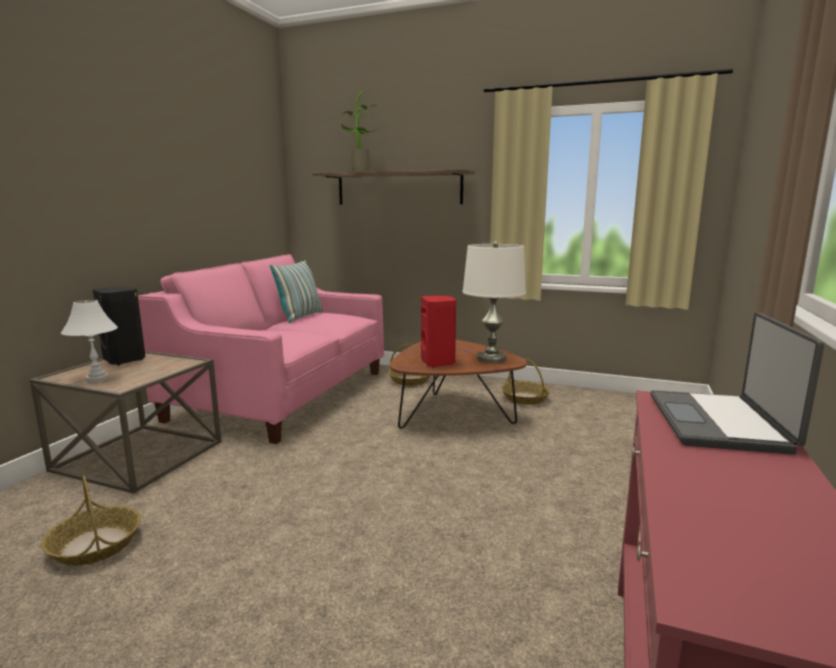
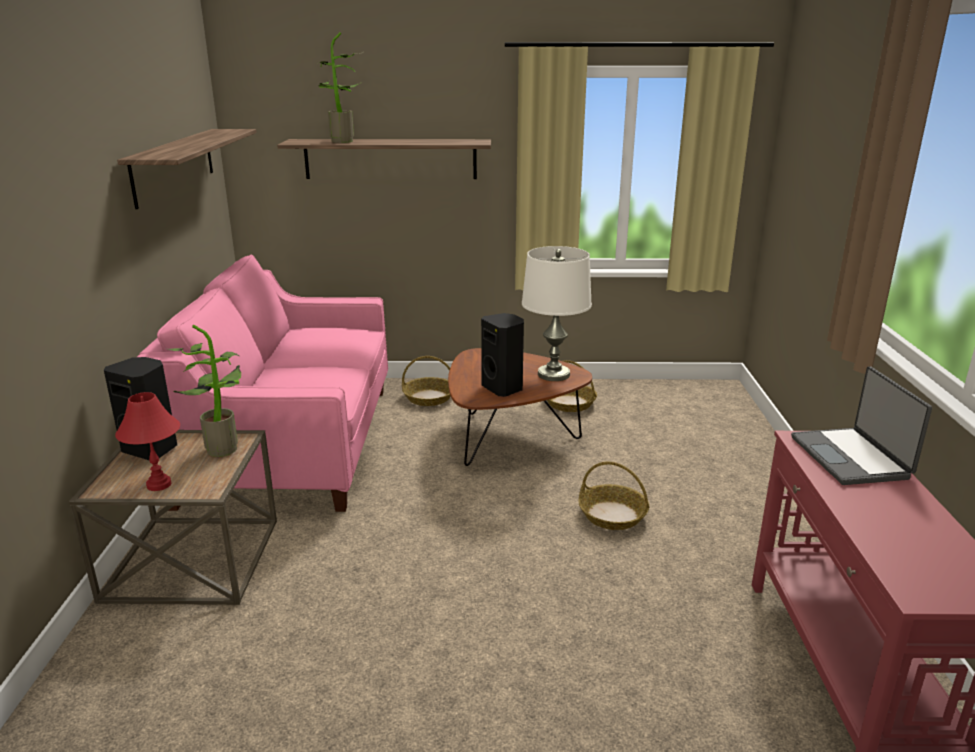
camera: 20 degrees left, 10 degrees up
basket [41,476,141,566] -> basket moved to [578,461,649,530]
white table lamp [61,300,118,382] -> red table lamp [115,392,180,491]
pillow [270,260,323,323] -> none
red speaker [421,296,456,367] -> black speaker [481,313,524,397]
none -> shelf [117,129,257,209]
none -> potted plant [168,325,241,457]

